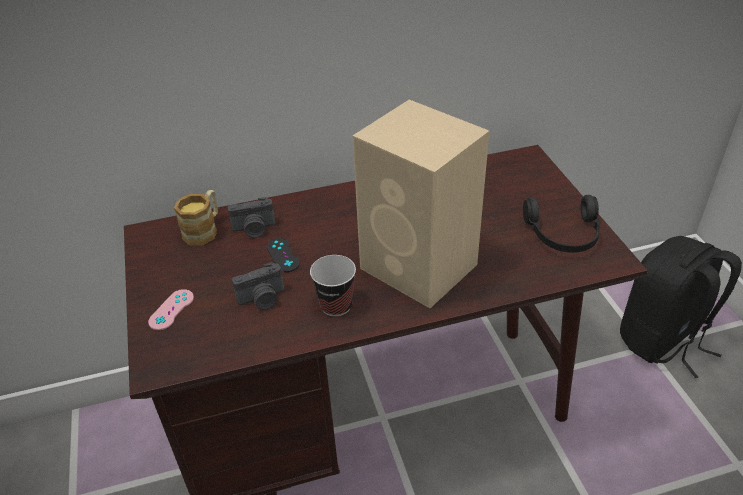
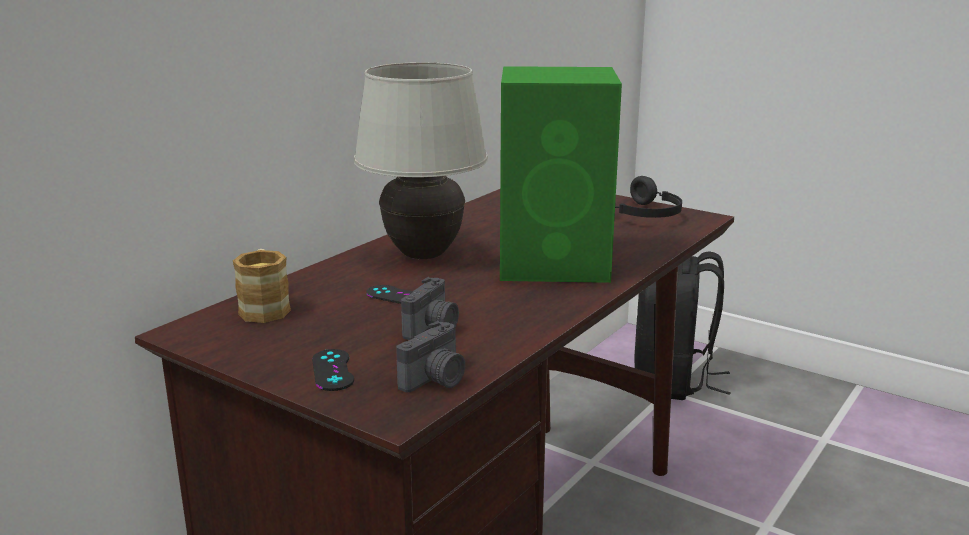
camera: 40 degrees left, 20 degrees down
pink game controller [148,289,194,330] -> black game controller [312,349,354,391]
camera [228,197,276,238] -> camera moved to [396,321,466,392]
cup [310,255,356,317] -> none
beige speaker [353,100,490,308] -> green speaker [500,66,622,283]
none -> white table lamp [354,62,488,259]

